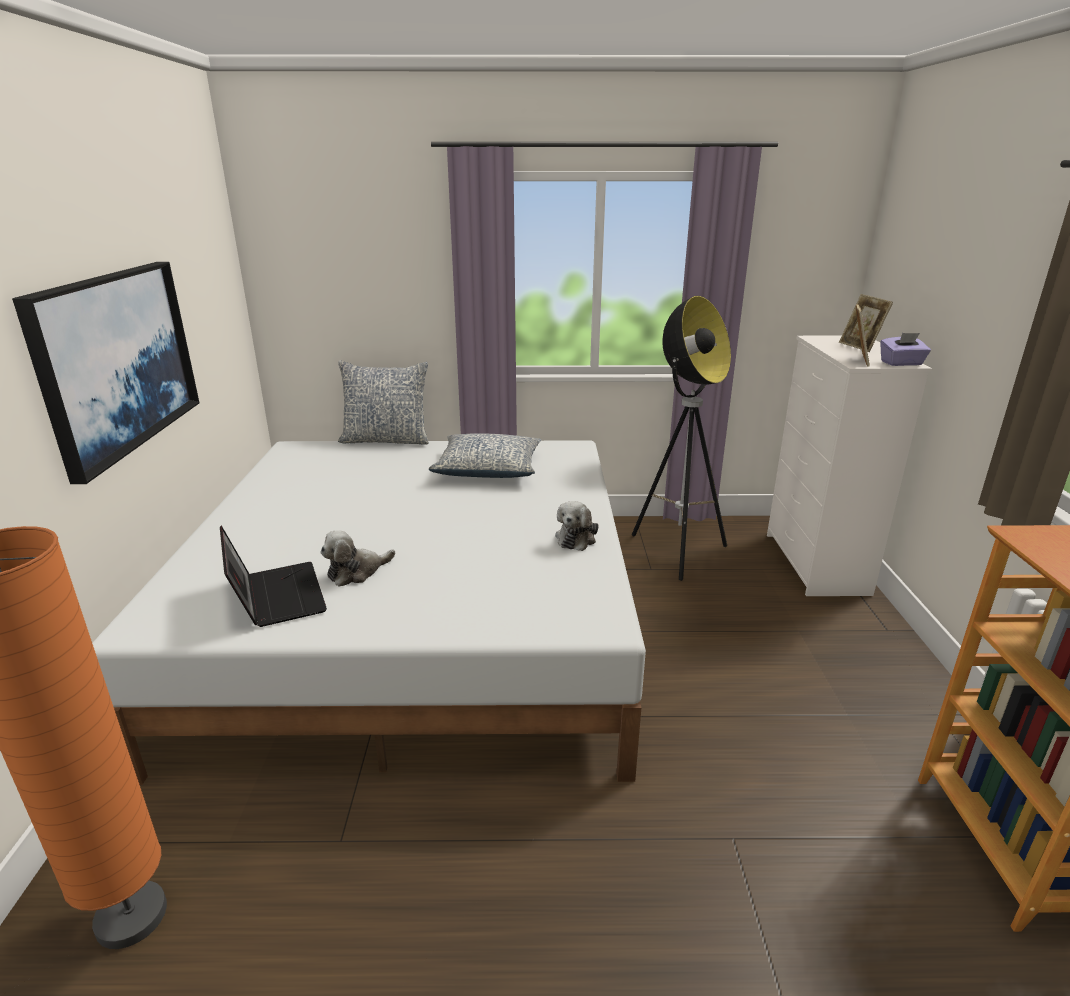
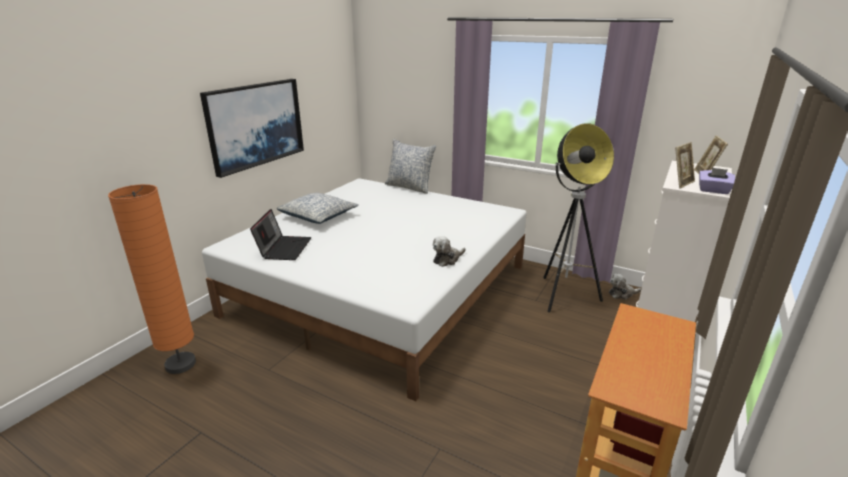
camera: 30 degrees right, 0 degrees up
plush toy [320,530,395,587] -> plush toy moved to [609,274,641,300]
pillow [429,433,541,478] -> pillow moved to [277,192,359,224]

